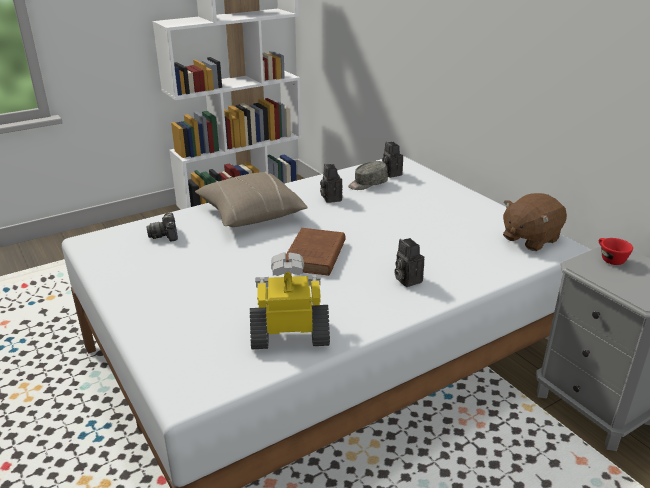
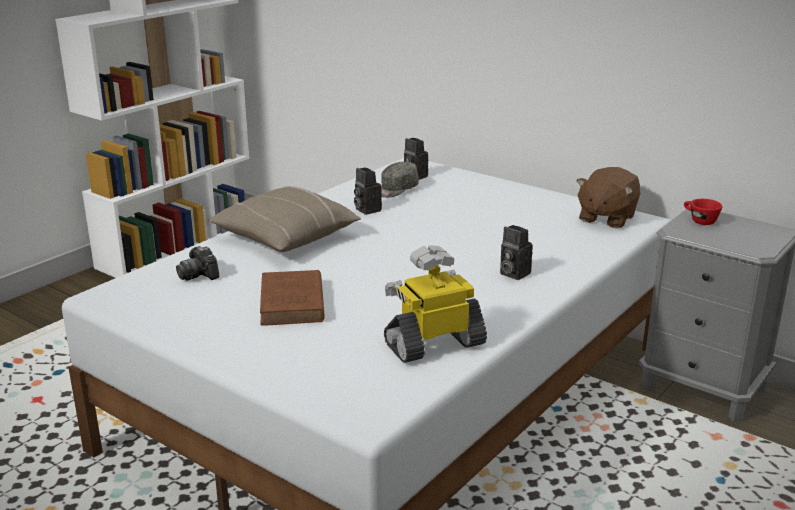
camera: 20 degrees left, 5 degrees down
brown book [286,228,345,276] -> brown book moved to [260,270,325,326]

